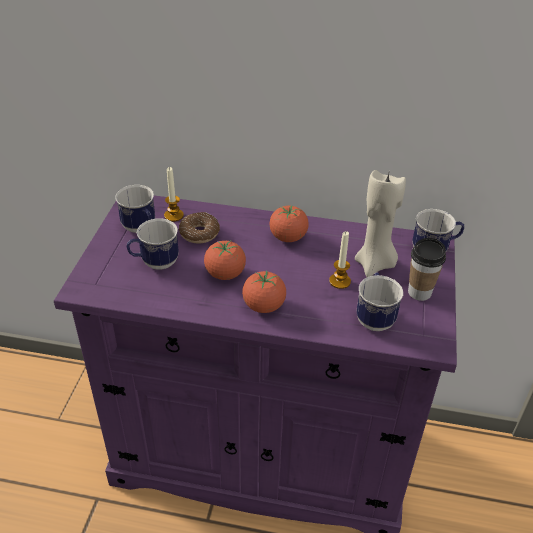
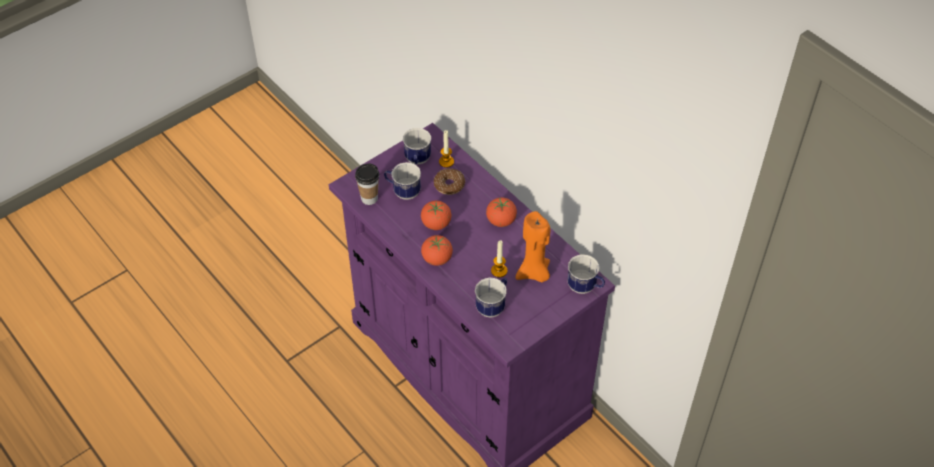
camera: 40 degrees right, 10 degrees up
beige candle [355,170,406,277] -> orange candle [516,211,550,282]
cup [408,238,446,301] -> cup moved to [355,164,379,205]

